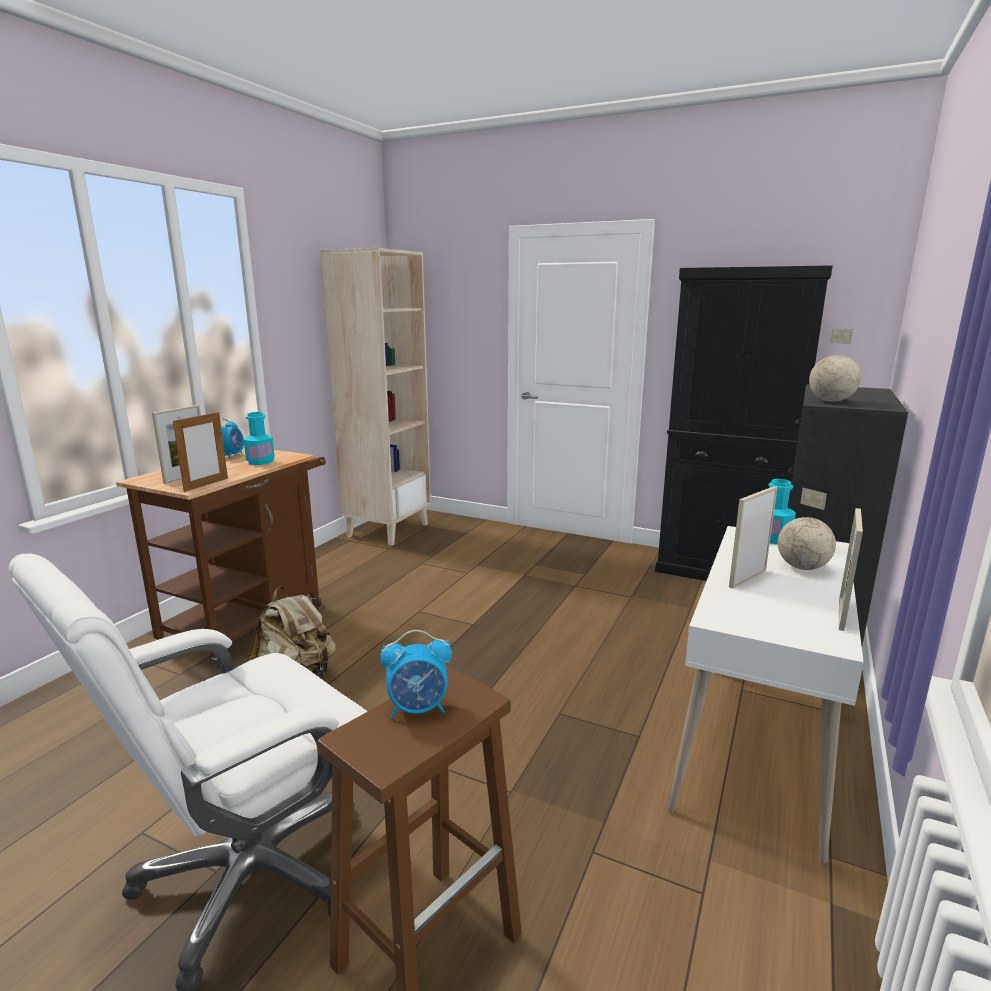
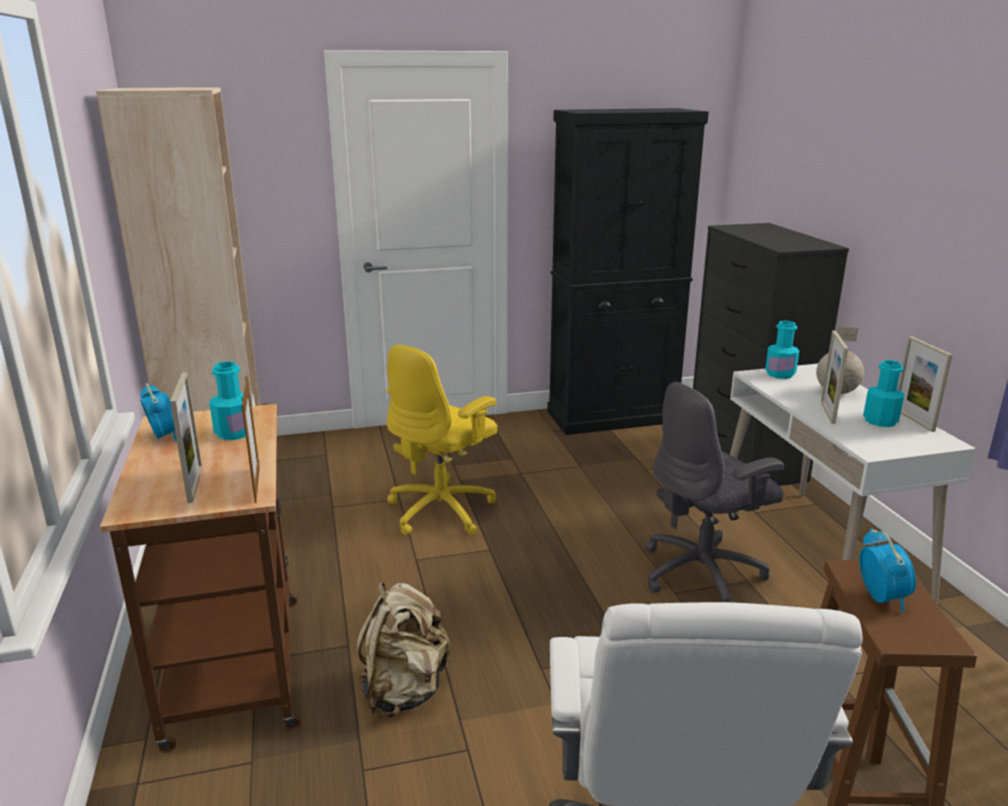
camera: 40 degrees left, 5 degrees up
alarm clock [380,630,452,718] -> alarm clock turned 45 degrees counterclockwise [859,528,916,612]
globe [809,328,861,402] -> none
none -> yellow office chair [387,345,497,535]
none -> grey office chair [645,382,784,603]
none -> turquoise bottle [863,360,905,427]

